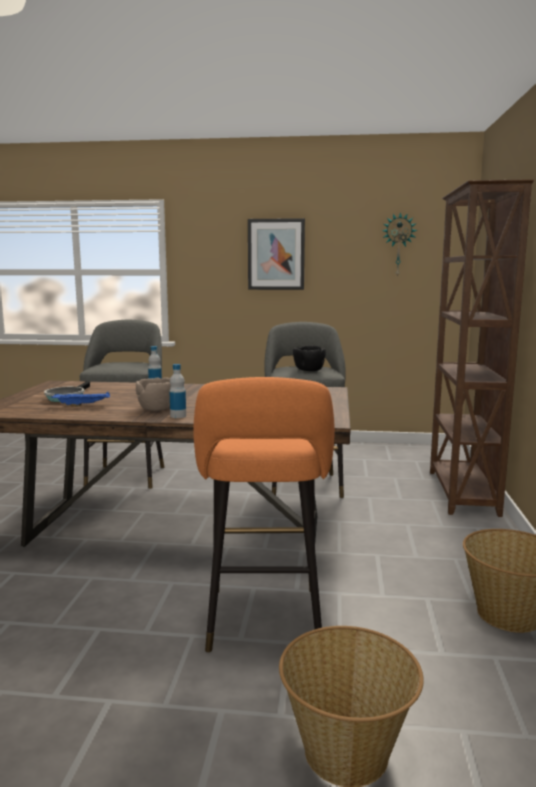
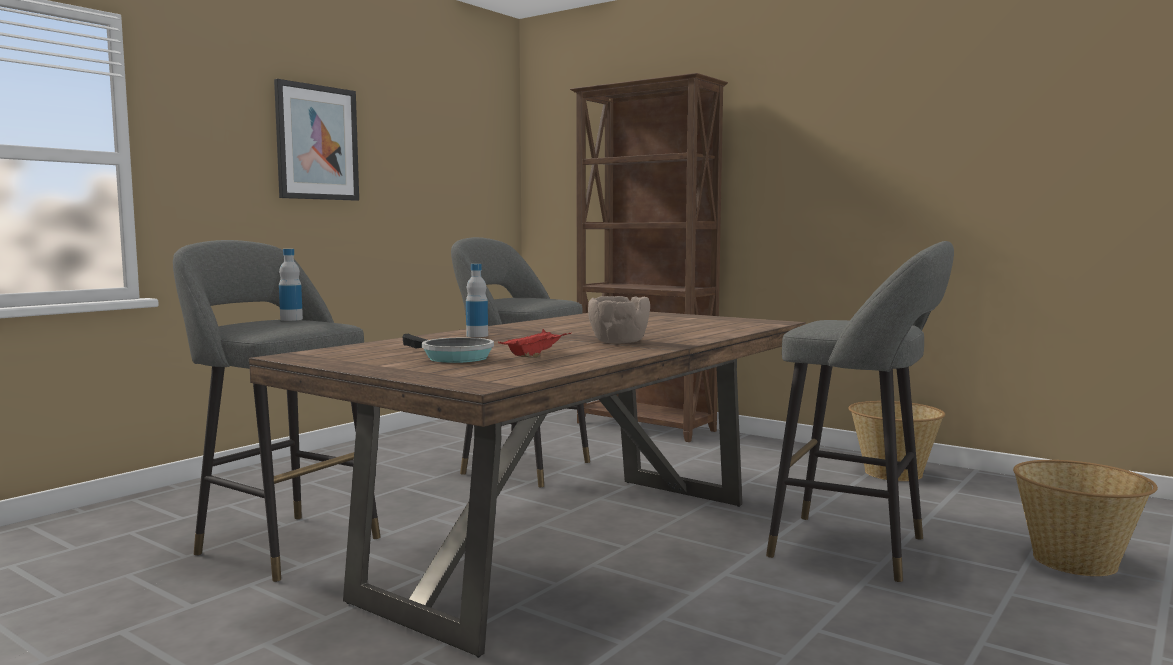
camera: 60 degrees left, 5 degrees down
blue tray [51,392,110,407] -> red tray [498,329,571,358]
bottle [169,364,186,418] -> bottle moved to [279,249,303,321]
orange stool [193,377,335,652] -> grey stool [766,241,954,582]
black bowl [293,345,326,371] -> none
wall clock [382,212,418,278] -> none

